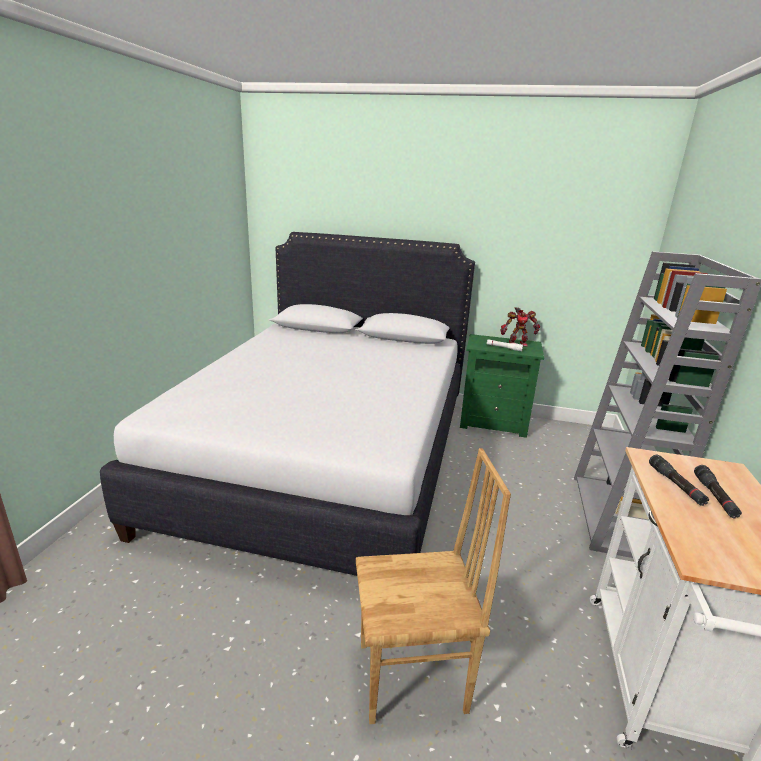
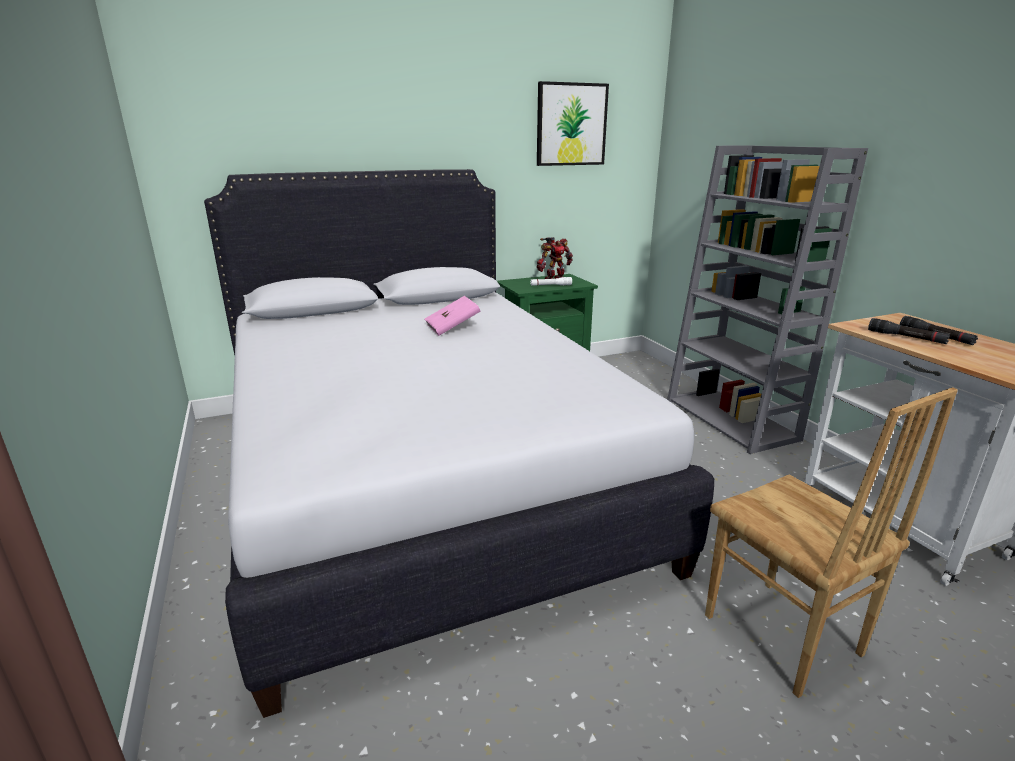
camera: 35 degrees left, 0 degrees up
brown chair [356,448,511,724] -> brown chair turned 105 degrees clockwise [705,387,958,698]
none -> pink book [425,296,481,336]
none -> picture [537,81,609,166]

